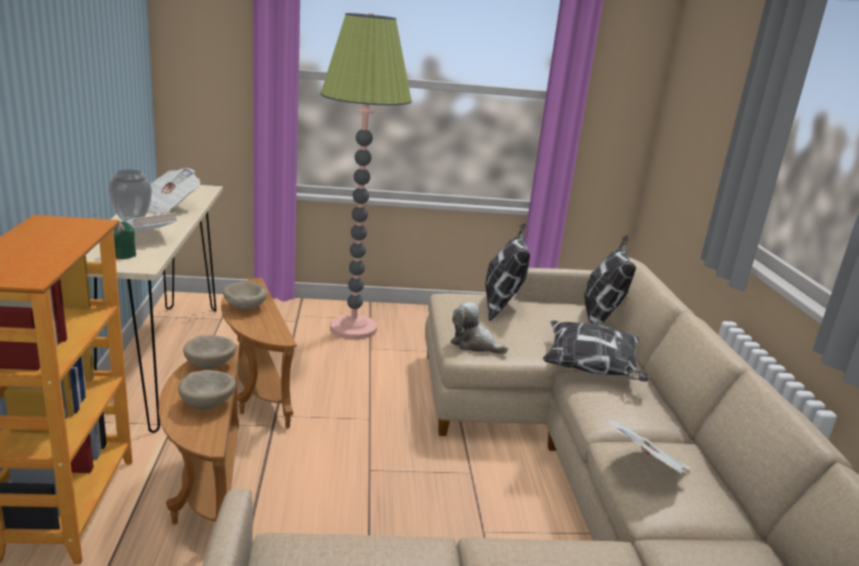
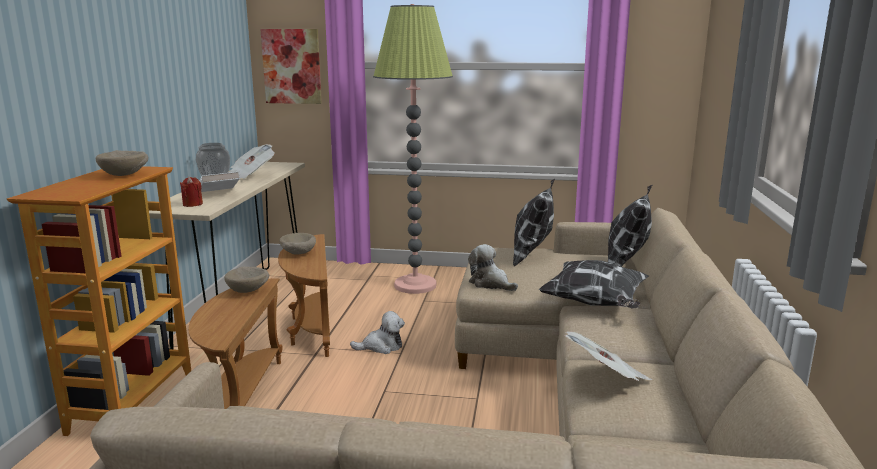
camera: 15 degrees right, 5 degrees down
green candle [113,221,136,259] -> red candle [180,177,203,207]
beige bowl [178,370,236,410] -> beige bowl moved to [96,150,149,176]
none -> picture [260,29,322,104]
none -> plush toy [350,311,405,354]

